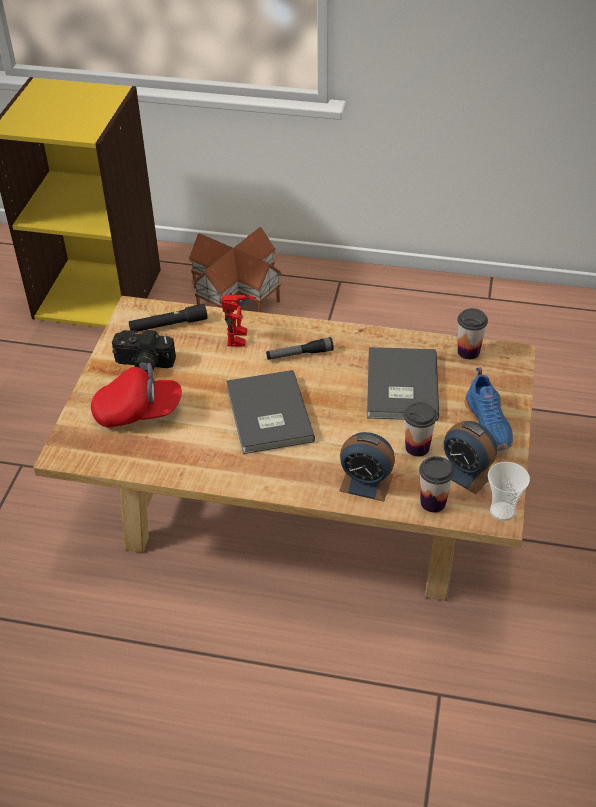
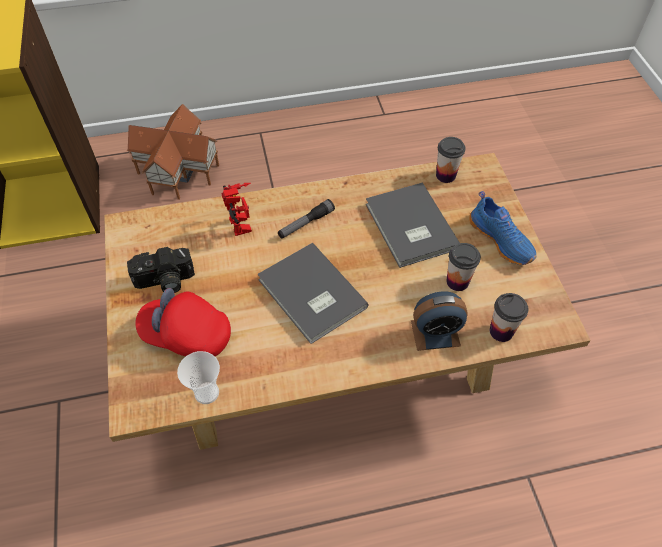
camera: 25 degrees left, 10 degrees up
red cap [91,363,182,428] -> red cap turned 135 degrees counterclockwise [135,288,231,356]
black flashlight [129,304,208,331] -> none
alarm clock [444,421,497,494] -> none
cup [488,462,530,521] -> cup moved to [177,351,220,404]

